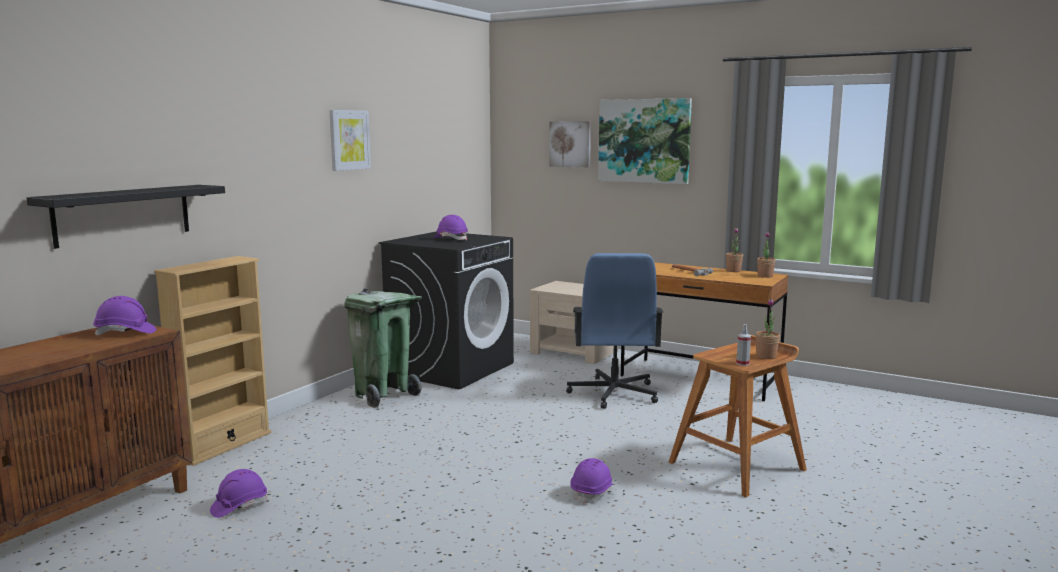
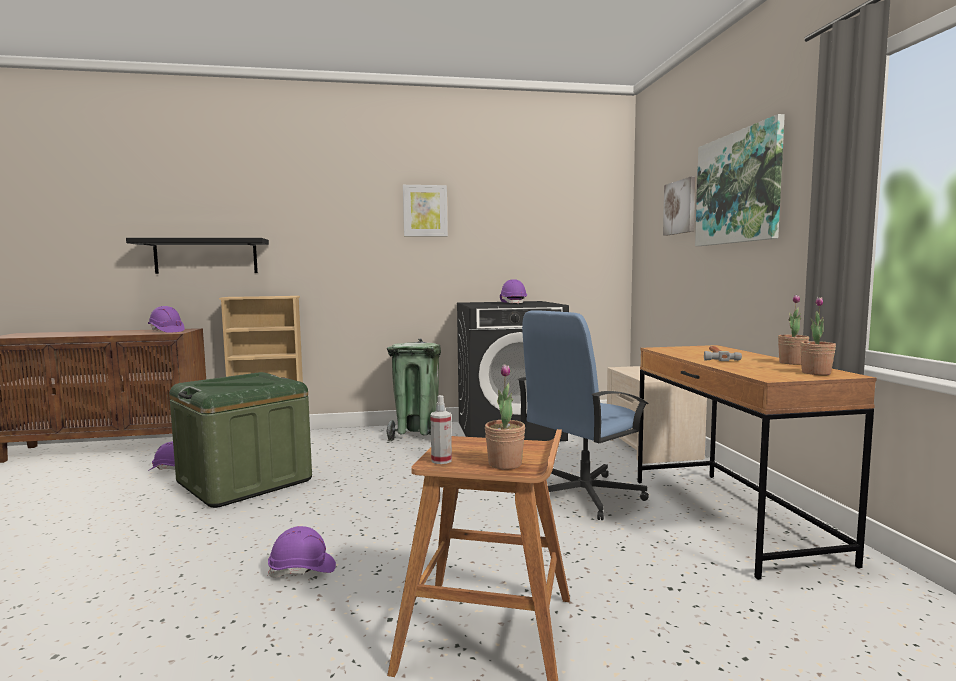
camera: 50 degrees right, 5 degrees down
none -> green storage box [169,372,312,508]

